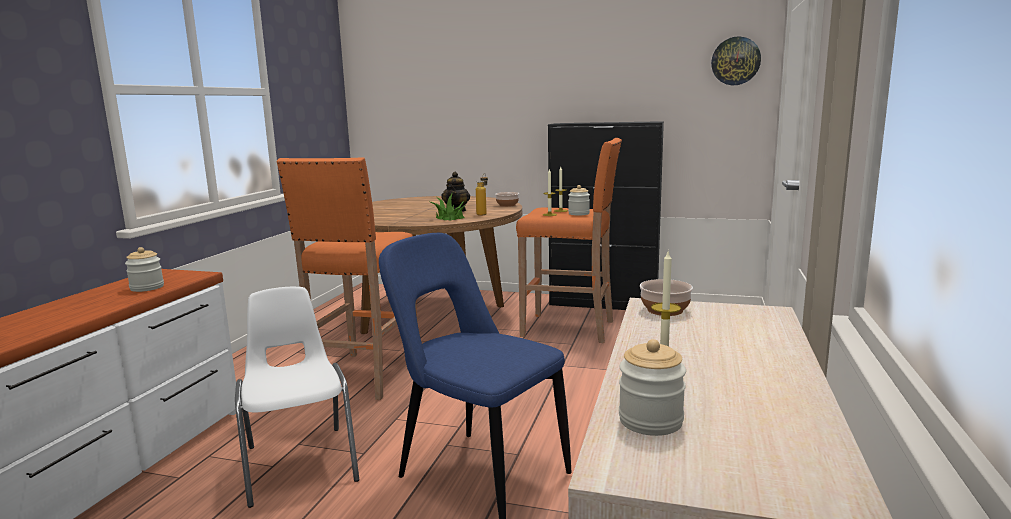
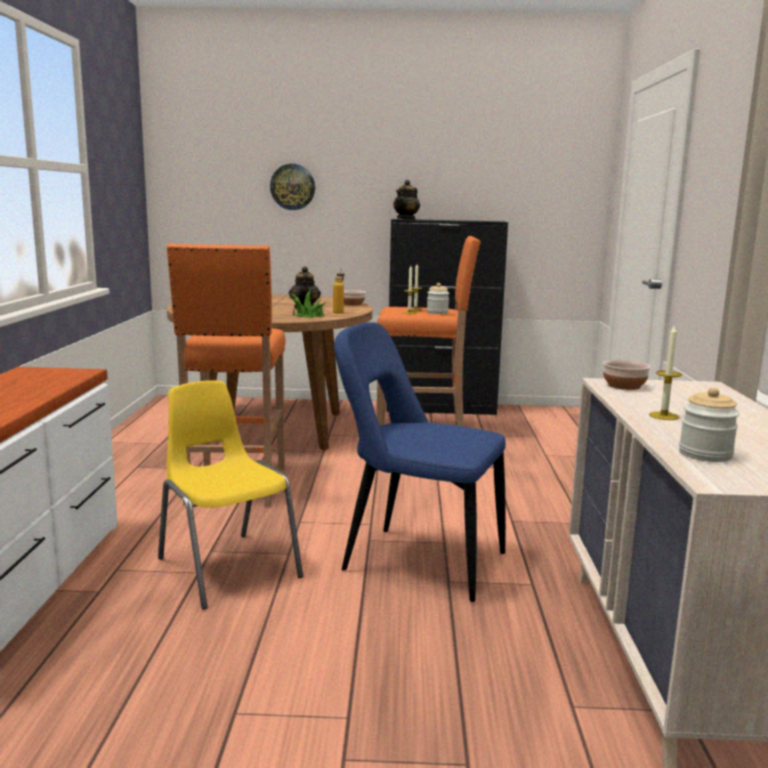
camera: 15 degrees left, 0 degrees up
jar [125,247,164,292] -> none
white chair [235,287,359,508] -> yellow chair [158,380,303,610]
wall clock [711,36,761,85] -> wall clock moved to [270,164,315,210]
none -> teapot [393,180,420,220]

